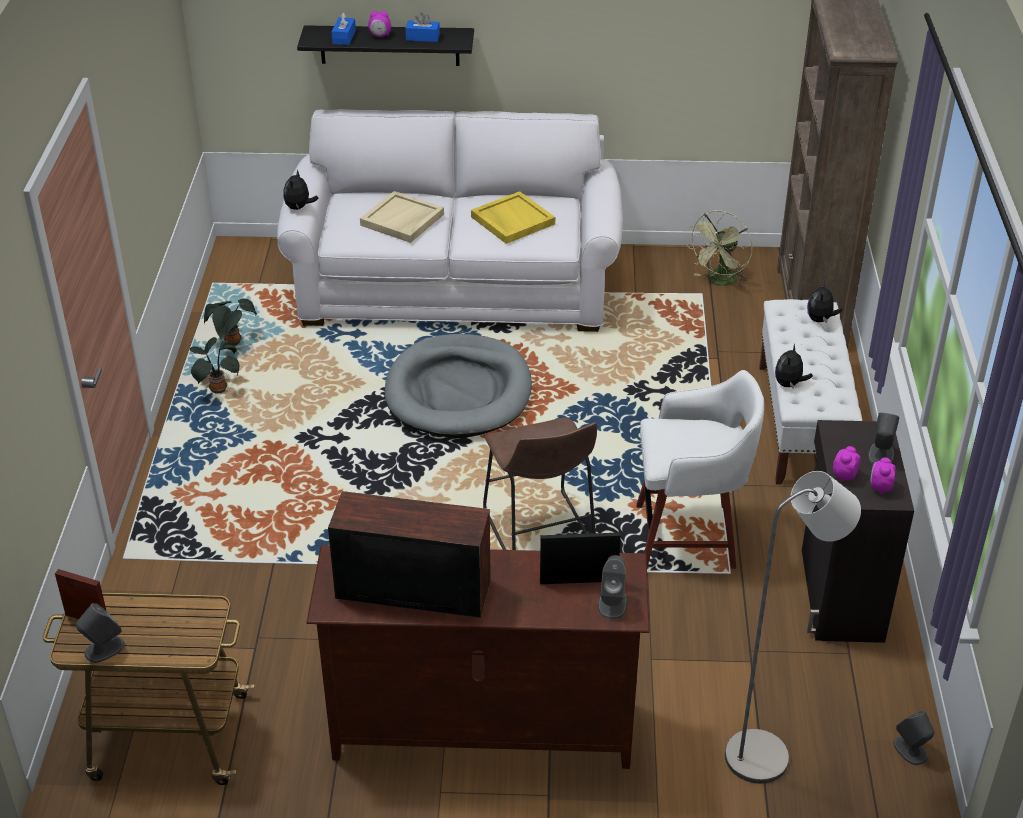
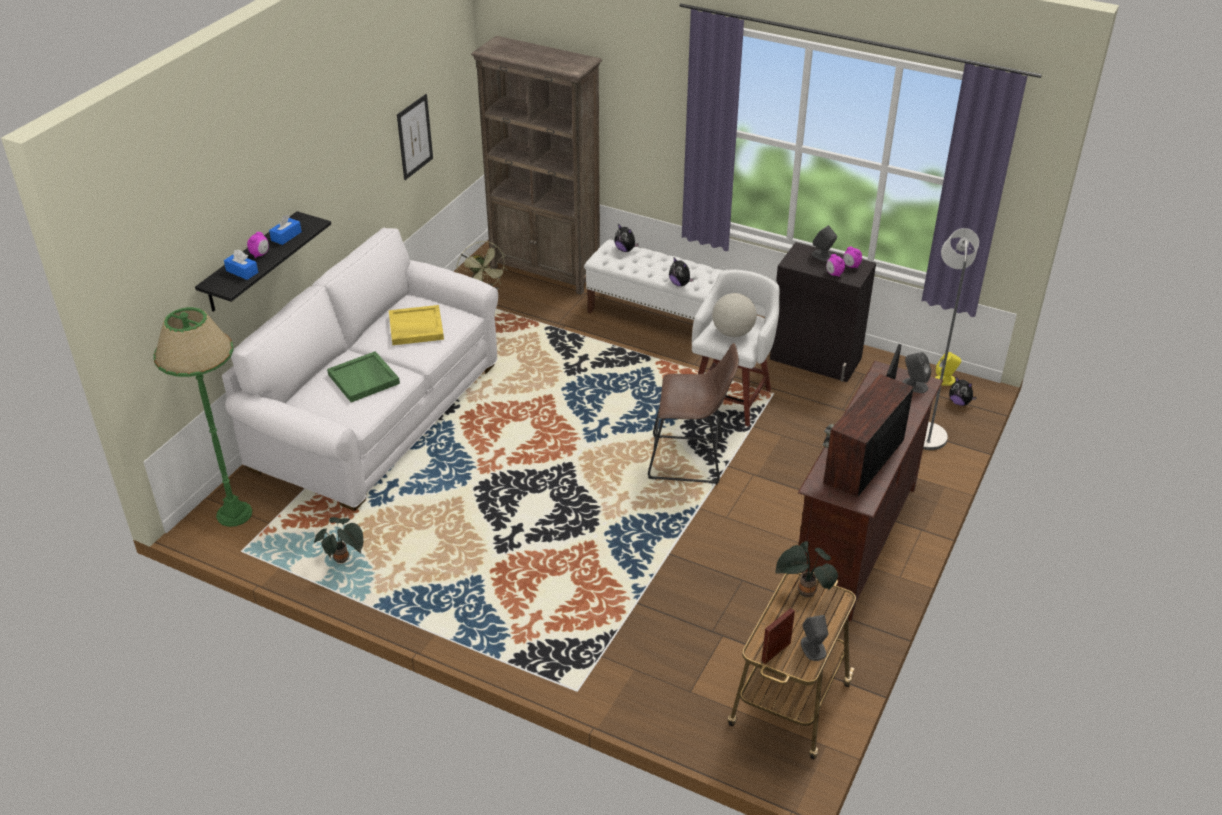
camera: 65 degrees left, 0 degrees up
potted plant [190,337,239,394] -> potted plant moved to [775,541,838,597]
plush toy [283,170,318,210] -> plush toy moved to [949,377,977,406]
beige tray [360,191,444,243] -> green tray [327,351,400,402]
grey dog bed [385,334,532,438] -> none
grey speaker [893,710,934,765] -> yellow speaker [935,352,961,386]
none -> green floor lamp [153,307,252,527]
none -> picture [397,94,433,180]
none -> globe [712,293,757,337]

